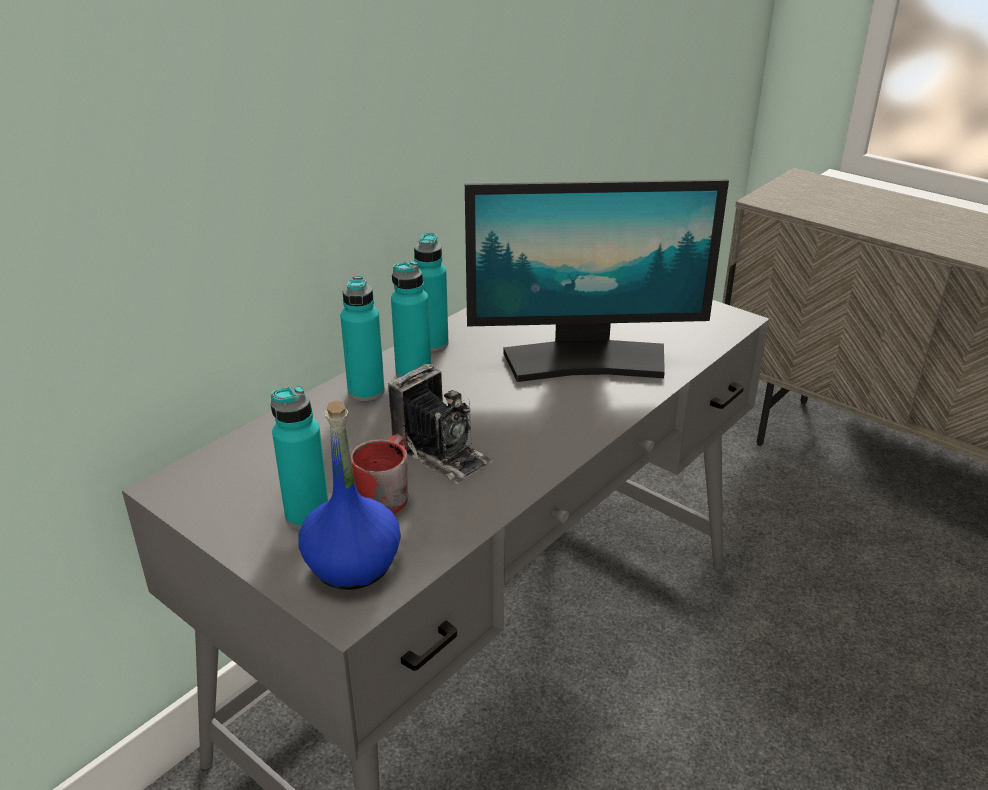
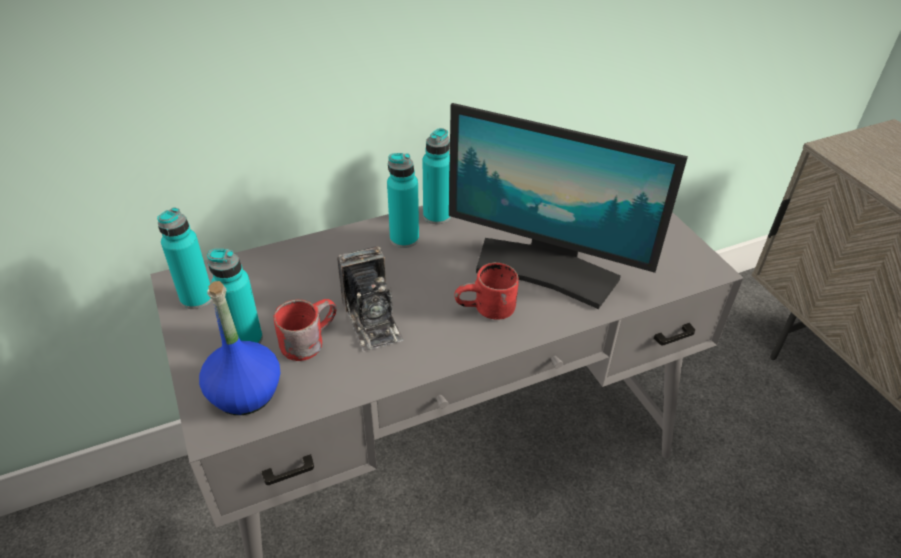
camera: 25 degrees right, 10 degrees up
turquoise bottle [340,276,385,401] -> turquoise bottle moved to [157,207,212,309]
none -> red mug [454,262,519,320]

